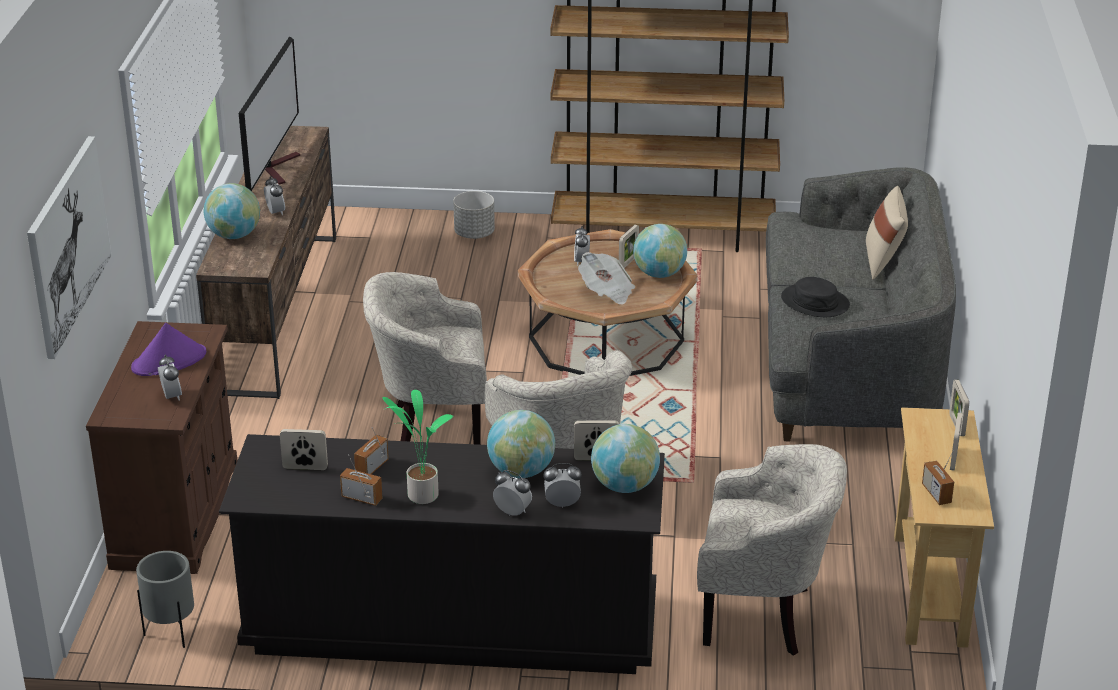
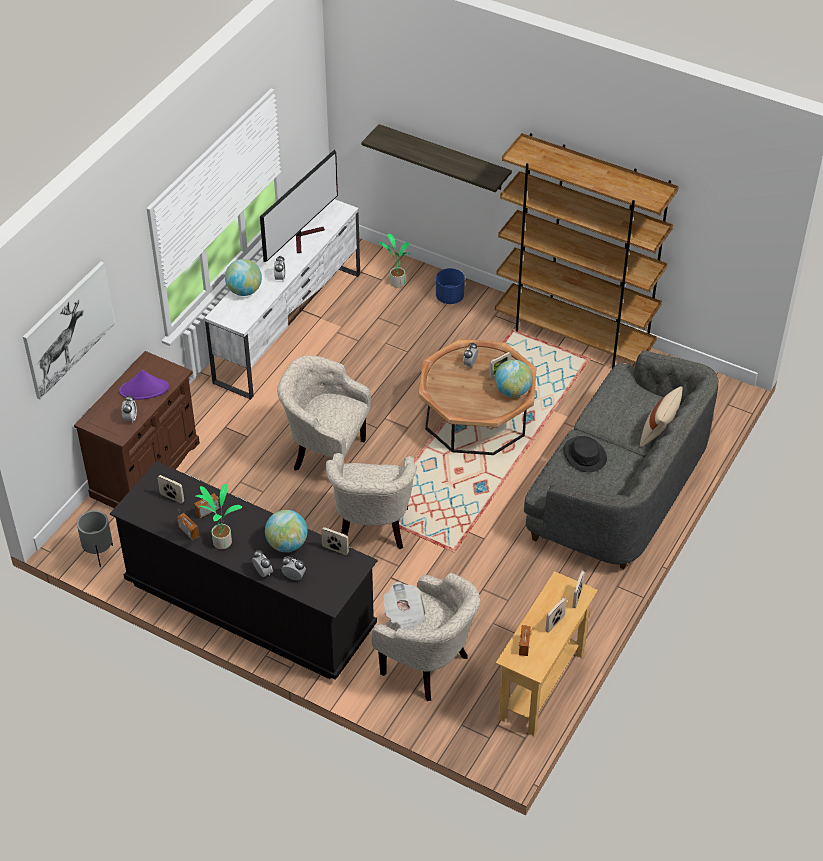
camera: 25 degrees right, 15 degrees up
brown tv stand [196,126,336,399] -> white tv stand [204,199,360,400]
grey planter [453,191,495,239] -> blue planter [436,268,465,304]
newspaper [578,252,635,304] -> newspaper moved to [384,582,427,631]
globe [591,424,660,493] -> none
none -> shelf [361,124,512,192]
none -> potted plant [379,234,411,288]

